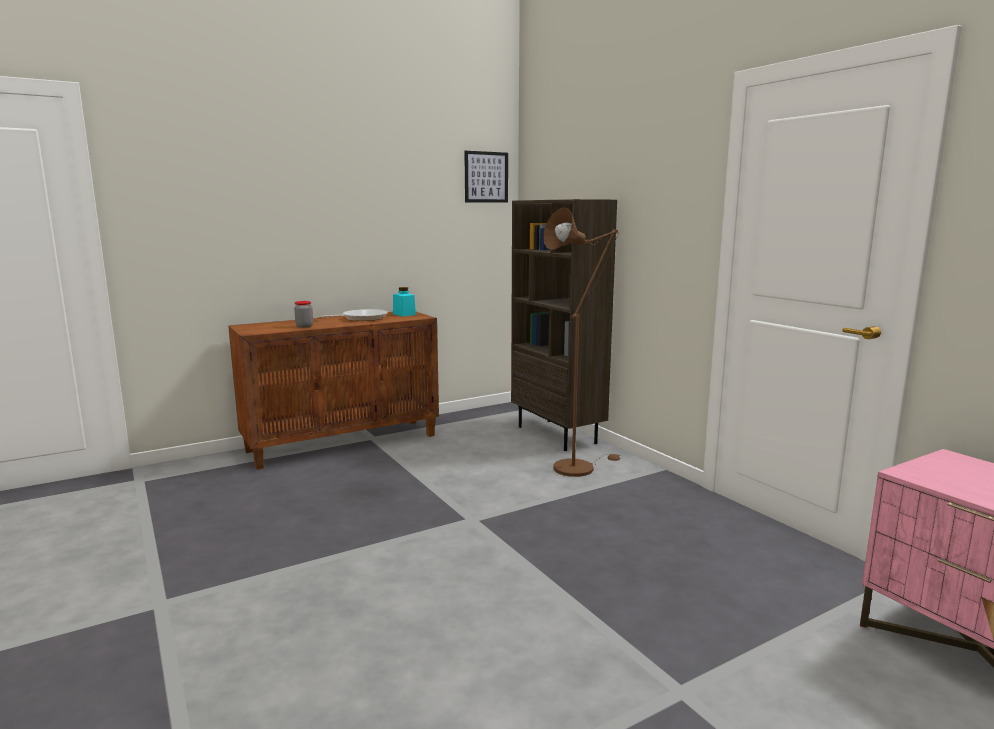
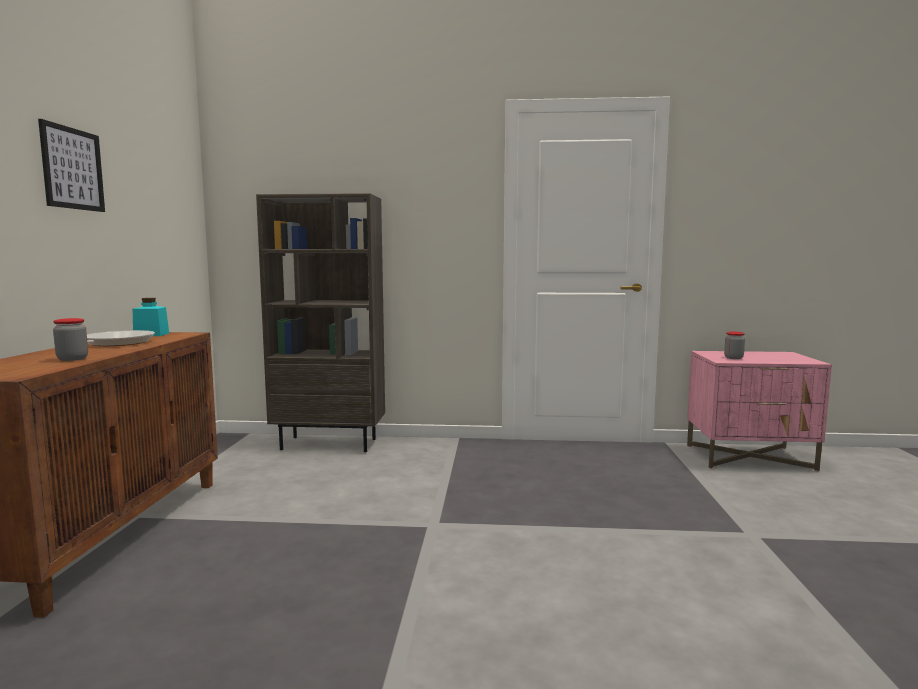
camera: 55 degrees left, 5 degrees down
picture [464,151,508,203] -> picture moved to [38,119,105,212]
brown floor lamp [543,208,620,477] -> none
none -> jar [724,332,745,359]

